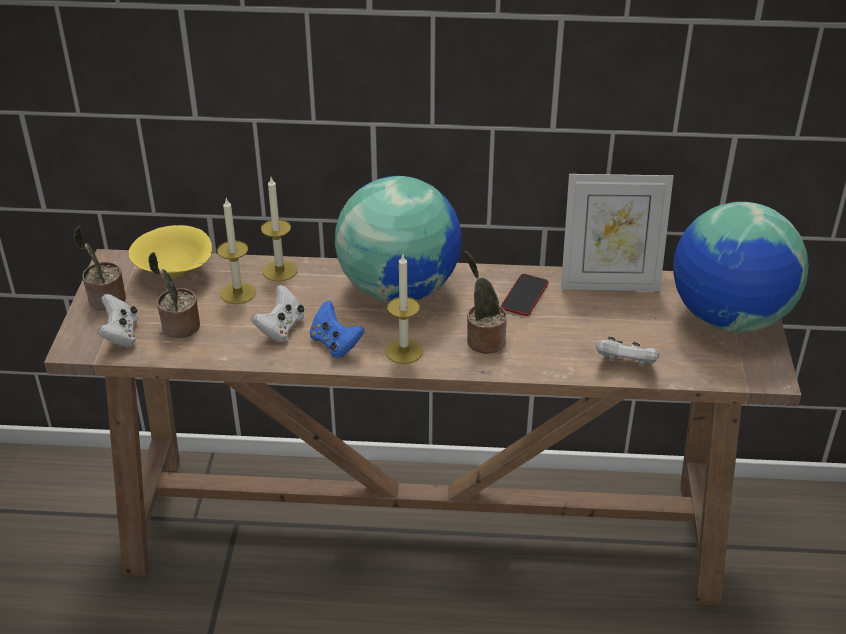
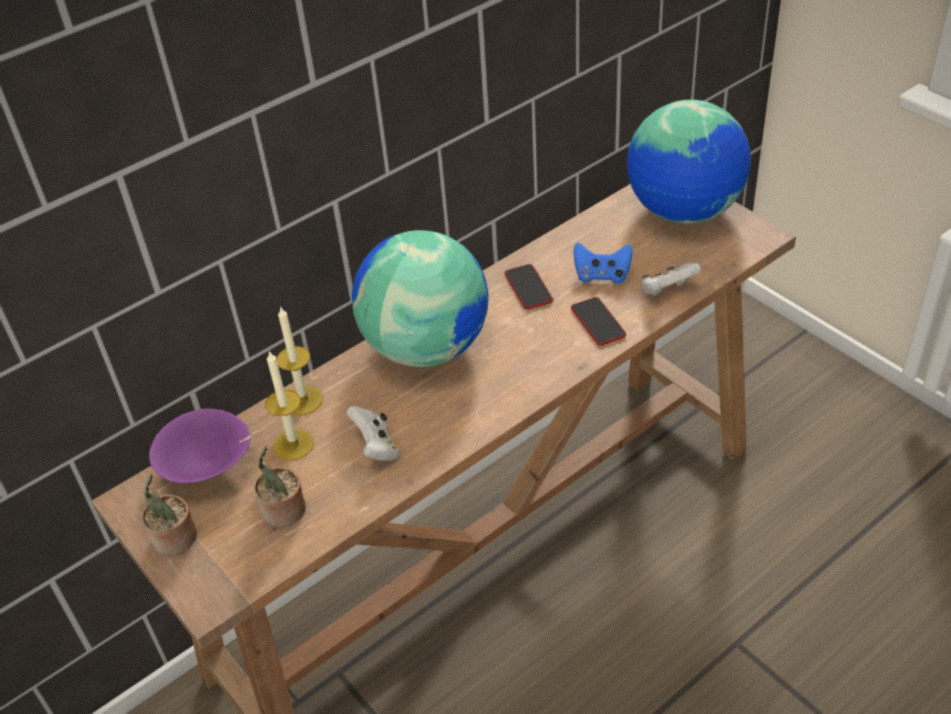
camera: 40 degrees left, 5 degrees up
white game controller [97,294,138,347] -> none
yellow bowl [129,225,212,279] -> purple bowl [149,409,251,483]
blue game controller [310,300,364,358] -> blue game controller moved to [574,242,632,284]
candle [385,255,423,364] -> none
potted plant [464,251,507,354] -> none
picture frame [561,174,674,291] -> none
none -> phone [571,297,626,345]

